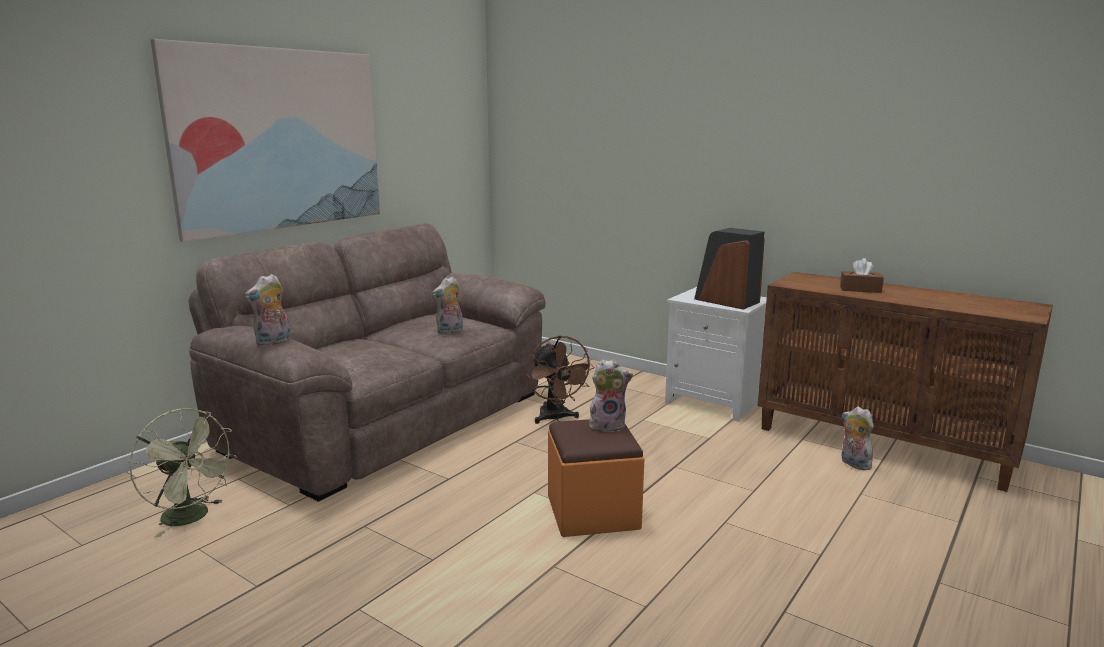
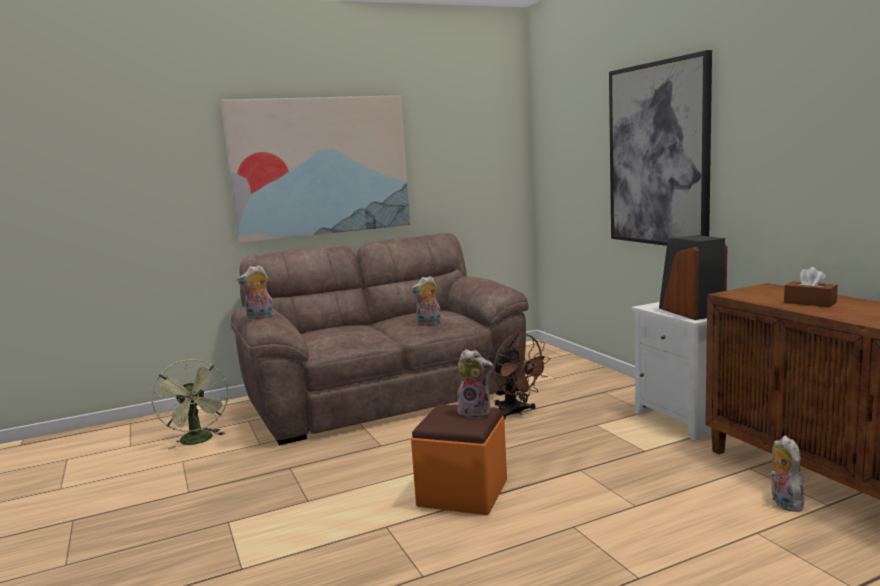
camera: 30 degrees right, 5 degrees down
brown fan [526,335,595,424] -> brown fan turned 45 degrees counterclockwise [487,333,551,419]
none -> picture [609,50,712,246]

